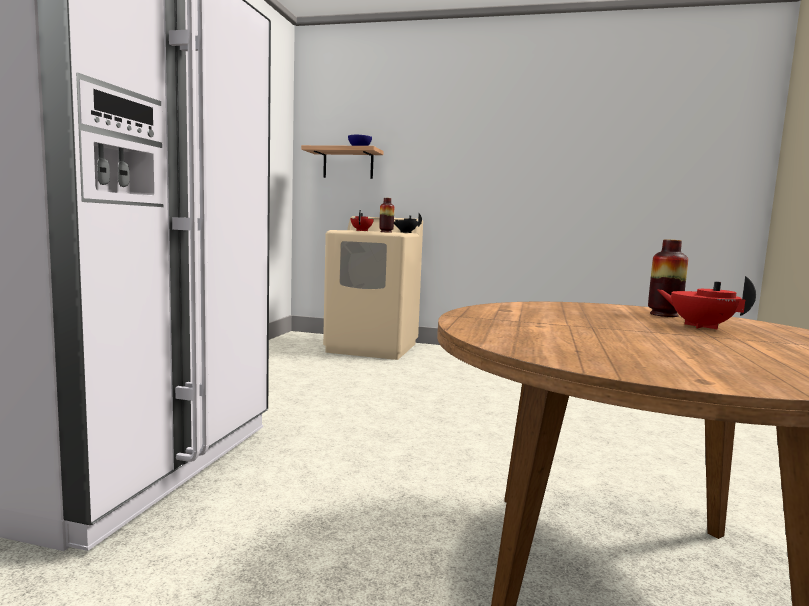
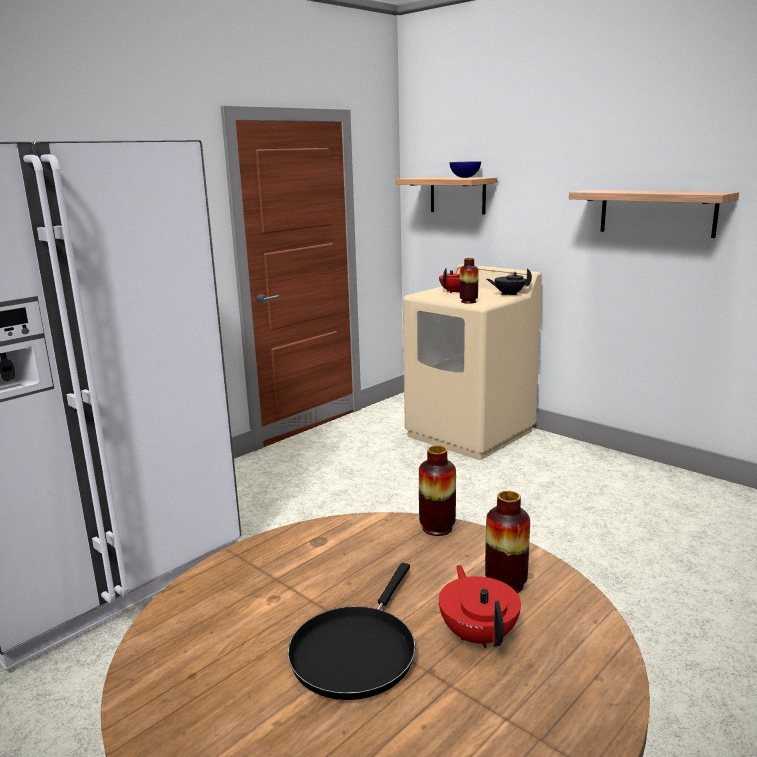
camera: 30 degrees right, 10 degrees up
none -> black frying pan [287,563,416,700]
none -> vase [419,446,456,536]
none -> shelf [569,190,739,238]

